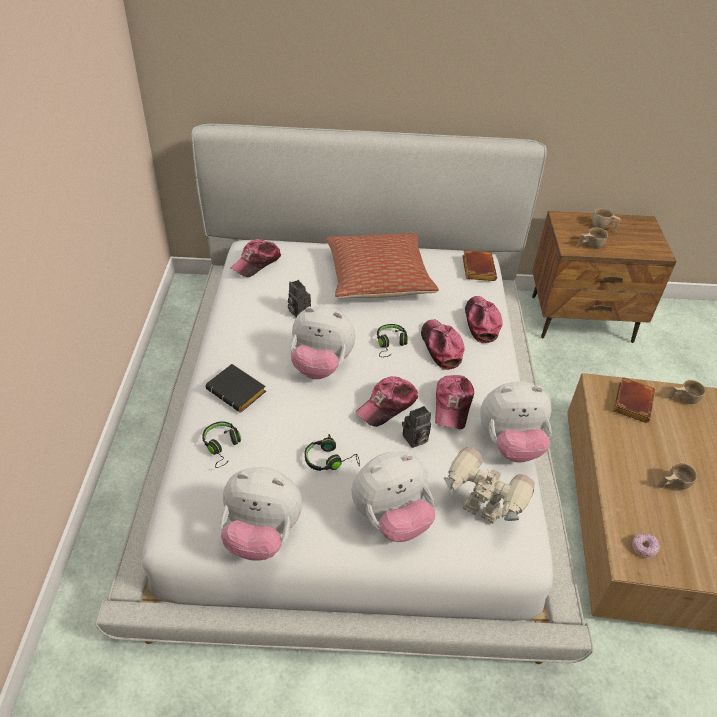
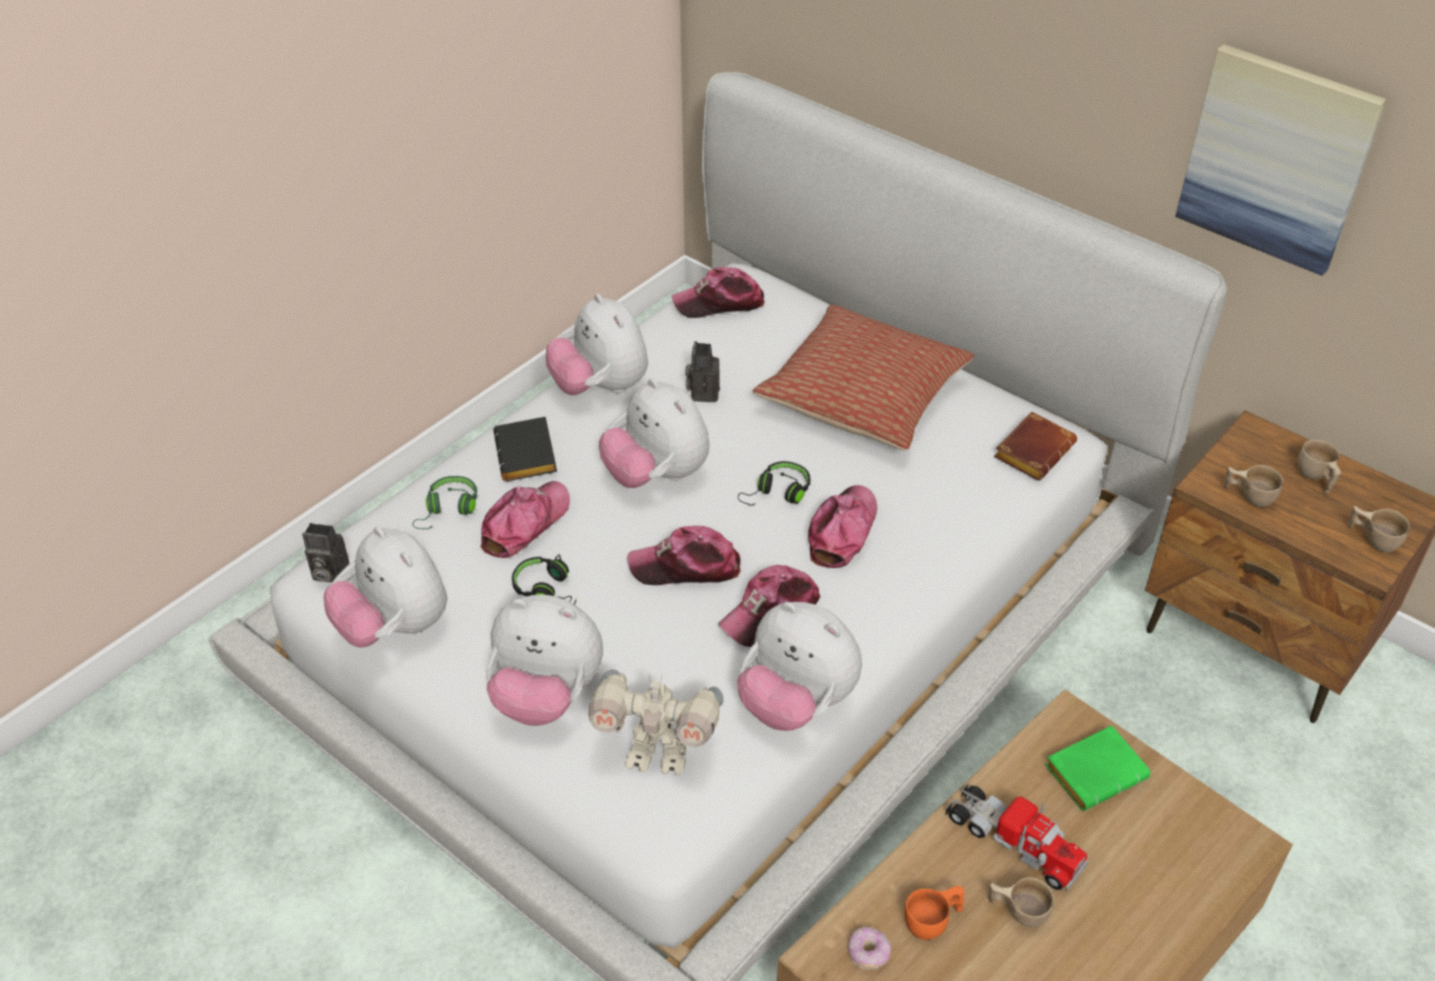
camera: 40 degrees right, 0 degrees up
black headphones [202,421,241,468] -> green headphones [412,476,477,529]
camera [402,406,431,448] -> camera moved to [302,523,349,583]
toy robot [444,447,535,524] -> toy robot turned 120 degrees clockwise [589,670,724,775]
cap [465,296,502,343] -> cap moved to [480,481,570,558]
brown book [614,377,655,423] -> green book [1045,725,1150,811]
beige cup [668,380,706,404] -> beige cup moved to [1348,506,1410,552]
none -> plush toy [546,294,648,395]
none -> orange cup [905,886,964,940]
none -> toy truck [945,782,1089,892]
none -> picture [1175,44,1387,276]

